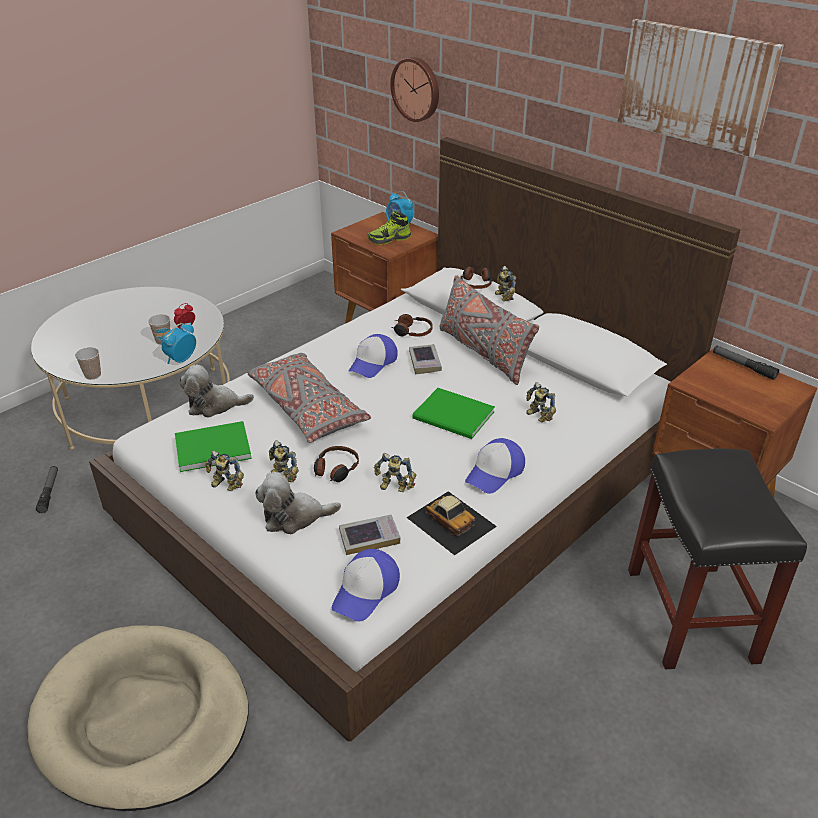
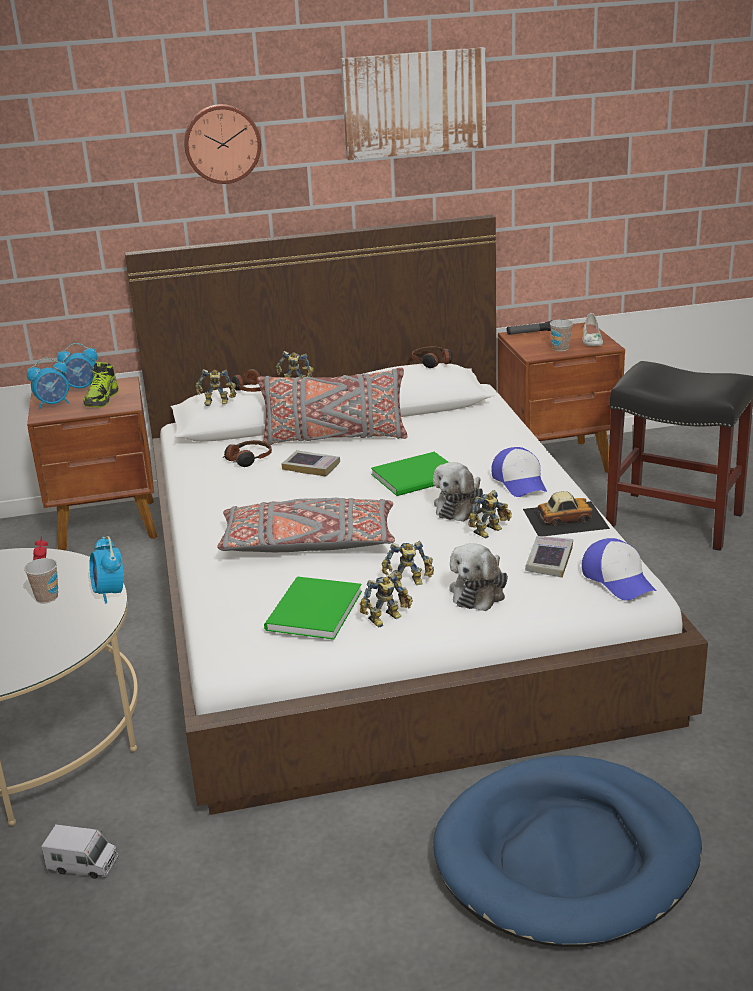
camera: 55 degrees left, 10 degrees down
beige dog bed [27,625,249,811] -> blue dog bed [433,756,702,947]
flashlight [36,466,58,513] -> toy truck [41,824,118,879]
cup [75,347,101,380] -> cup moved to [550,319,573,351]
plush toy [179,365,254,417] -> plush toy moved to [433,462,483,522]
headphones [314,446,359,482] -> headphones moved to [412,346,452,368]
cap [349,334,398,378] -> none
wall clock [390,57,439,122] -> wall clock moved to [184,104,261,184]
toy robot [526,382,556,422] -> toy robot moved to [195,369,236,406]
none -> alarm clock [27,358,69,410]
none -> white shoe [583,313,603,346]

